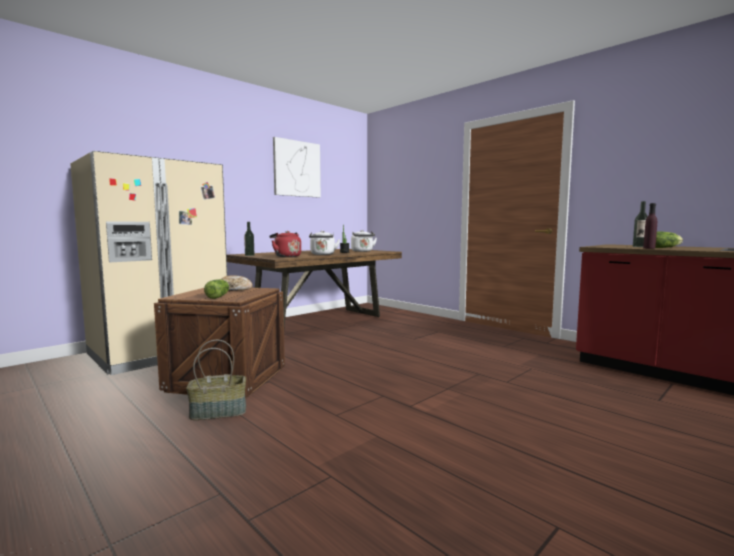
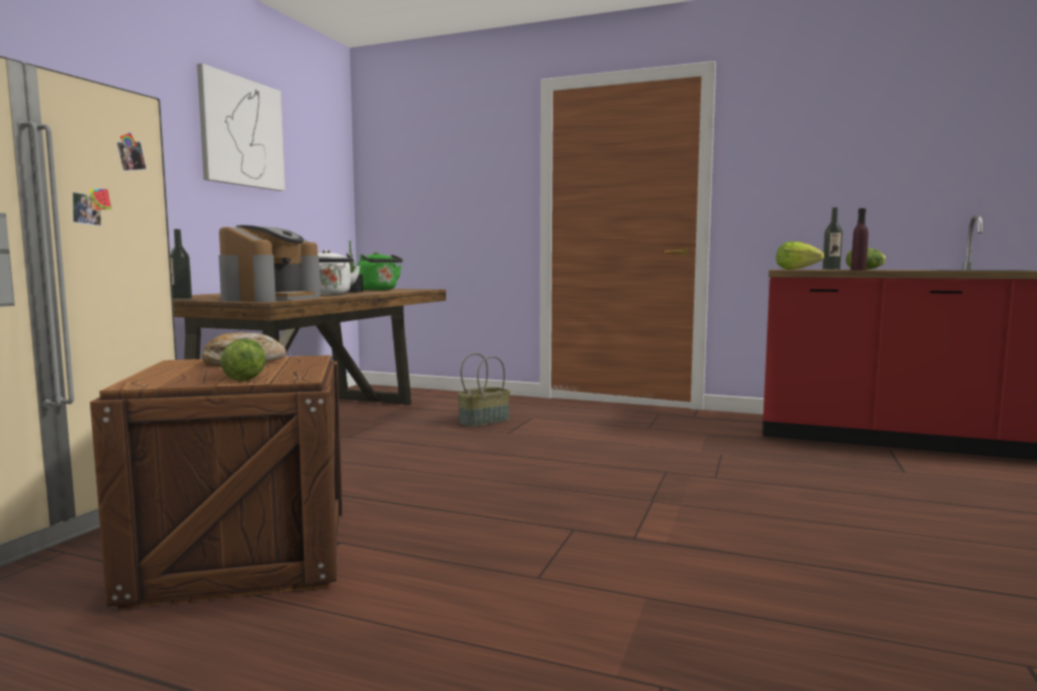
camera: 25 degrees left, 0 degrees up
basket [186,340,246,420] -> basket moved to [457,353,510,427]
red kettle [269,231,301,257] -> coffee machine [219,225,320,302]
white kettle [351,230,377,252] -> green kettle [357,252,403,290]
none -> lettuce [776,241,824,270]

